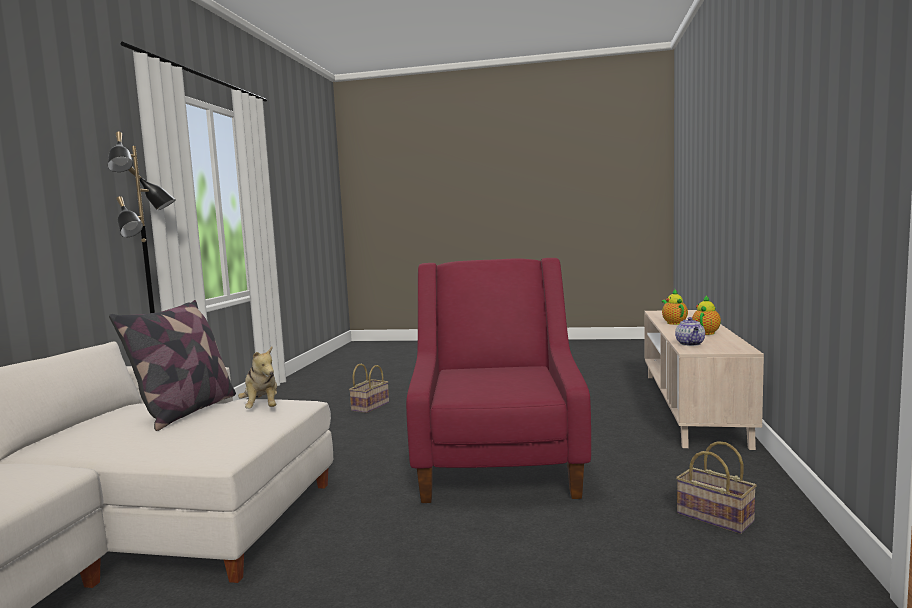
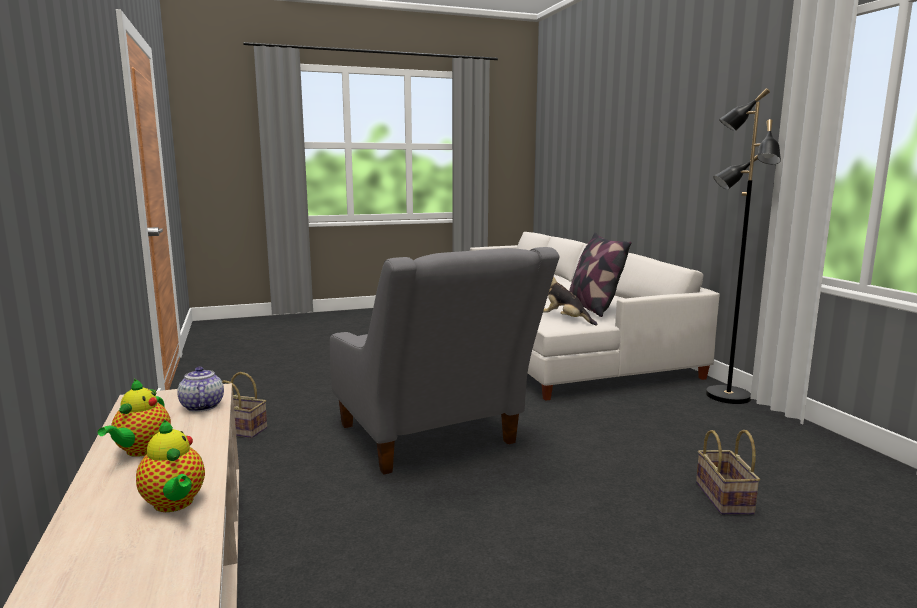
camera: 150 degrees right, 5 degrees up
red armchair [406,258,591,503] -> grey armchair [330,247,559,475]

